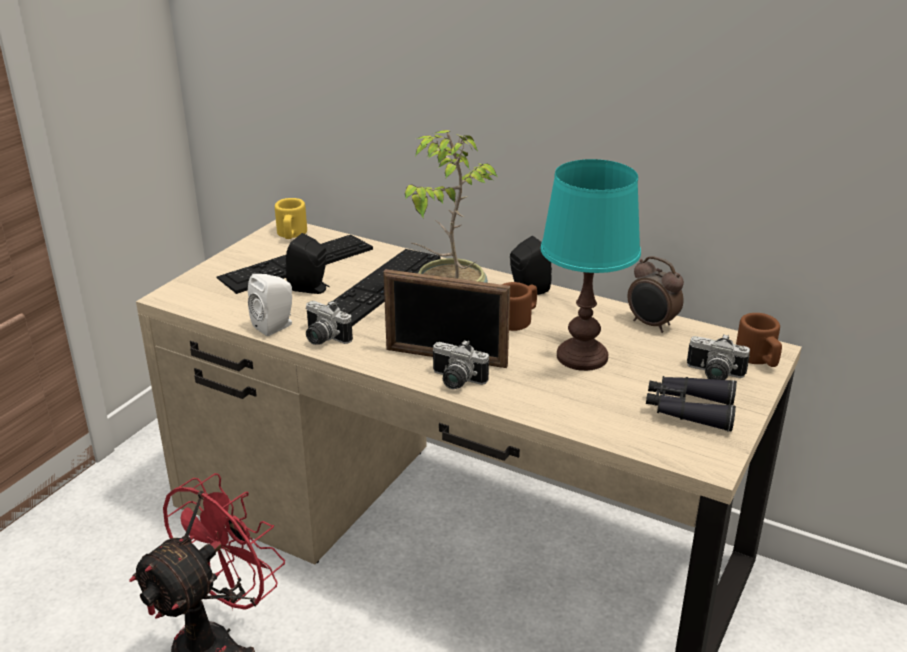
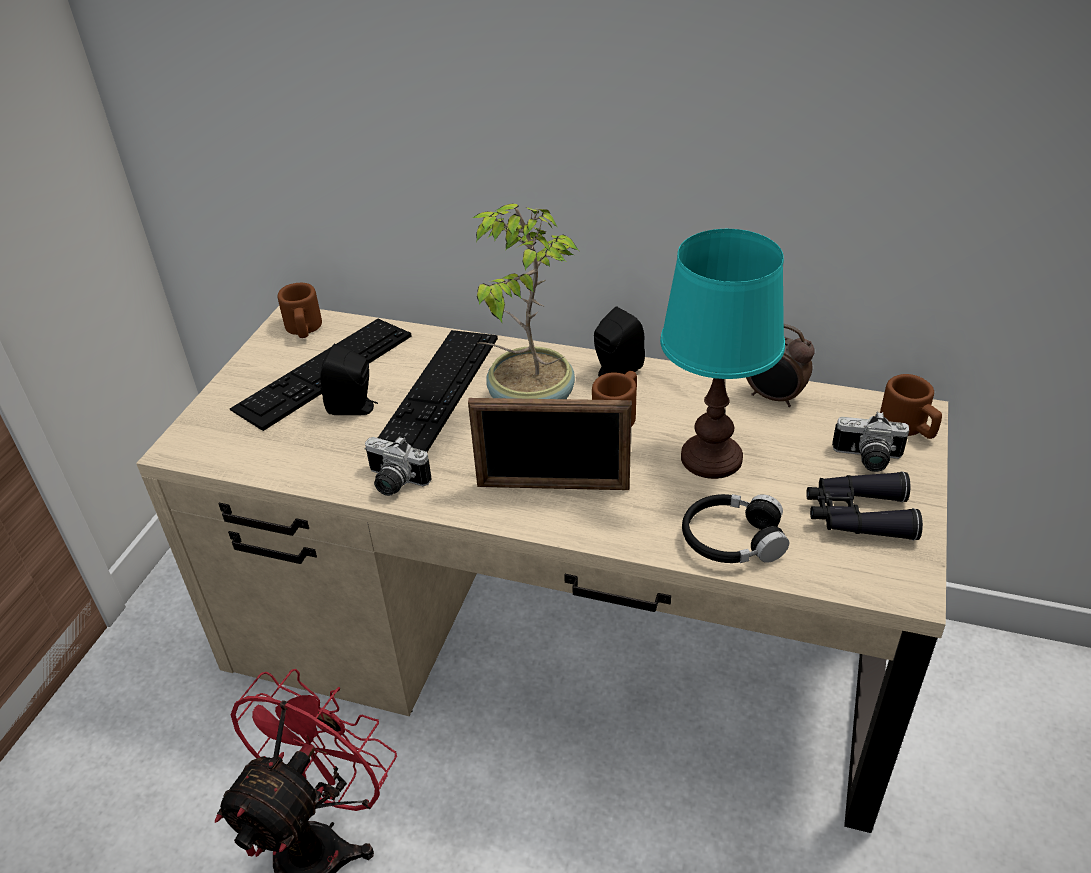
camera: 10 degrees left, 10 degrees up
white speaker [248,274,292,336] -> none
yellow mug [275,198,307,239] -> brown mug [278,283,322,338]
camera [432,340,489,389] -> none
none -> black headphones [682,494,789,563]

